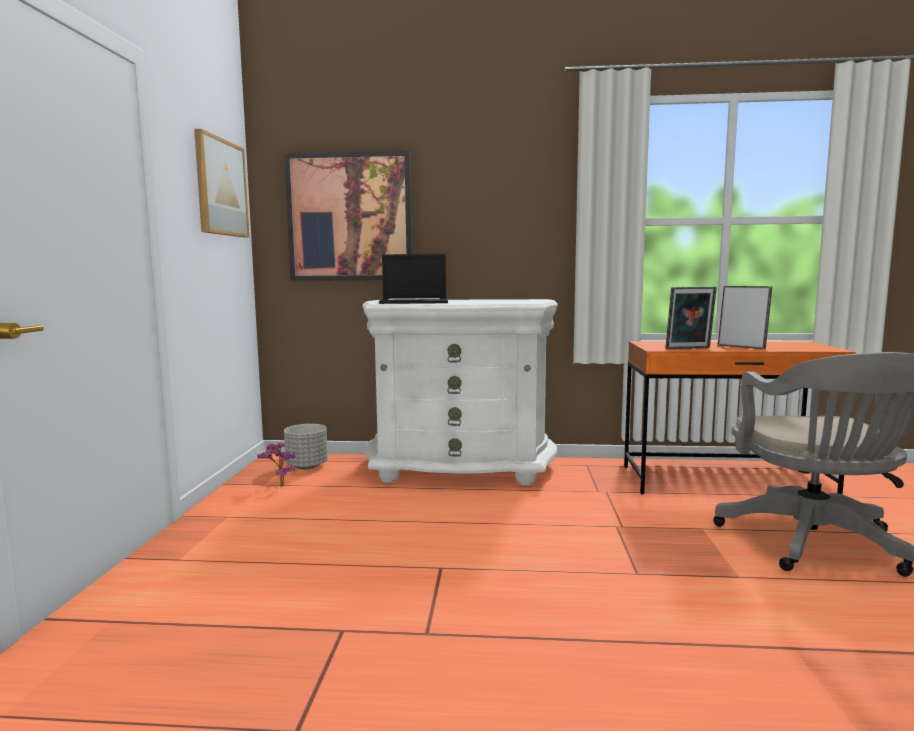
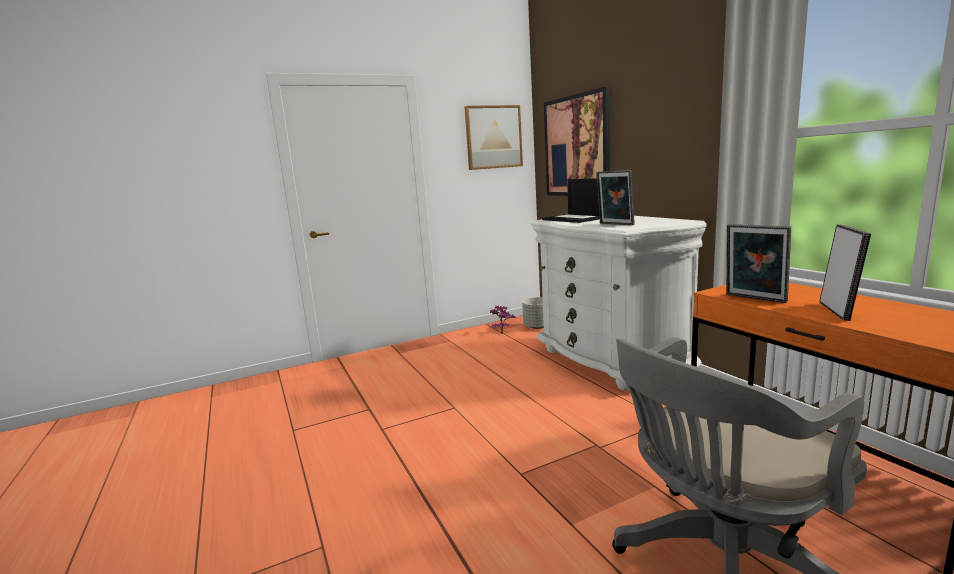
camera: 60 degrees right, 5 degrees up
none -> picture frame [596,170,635,225]

